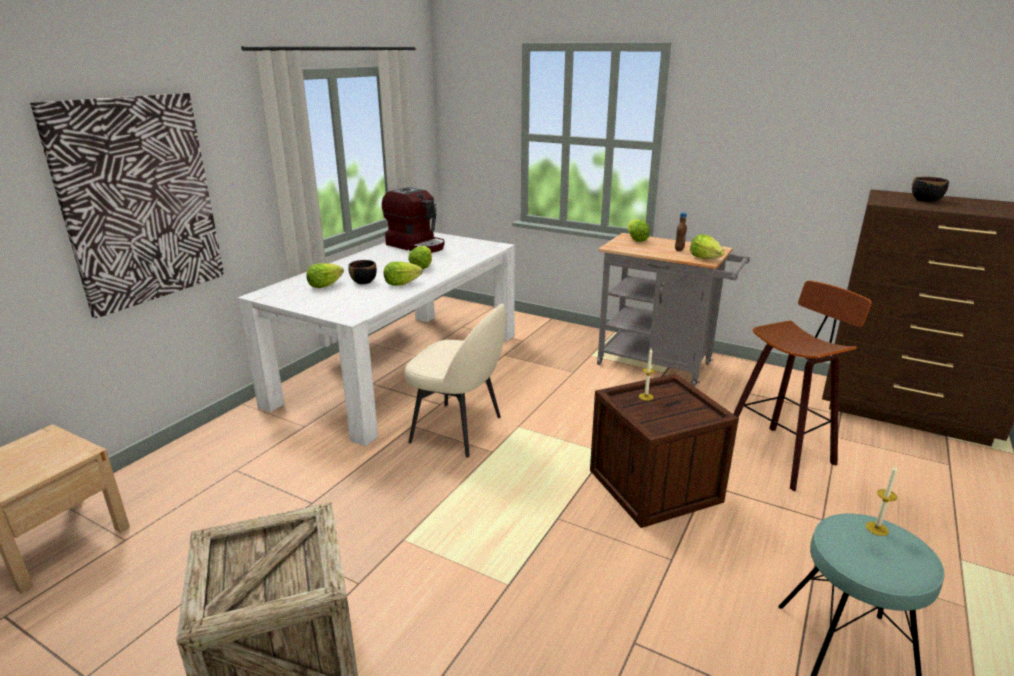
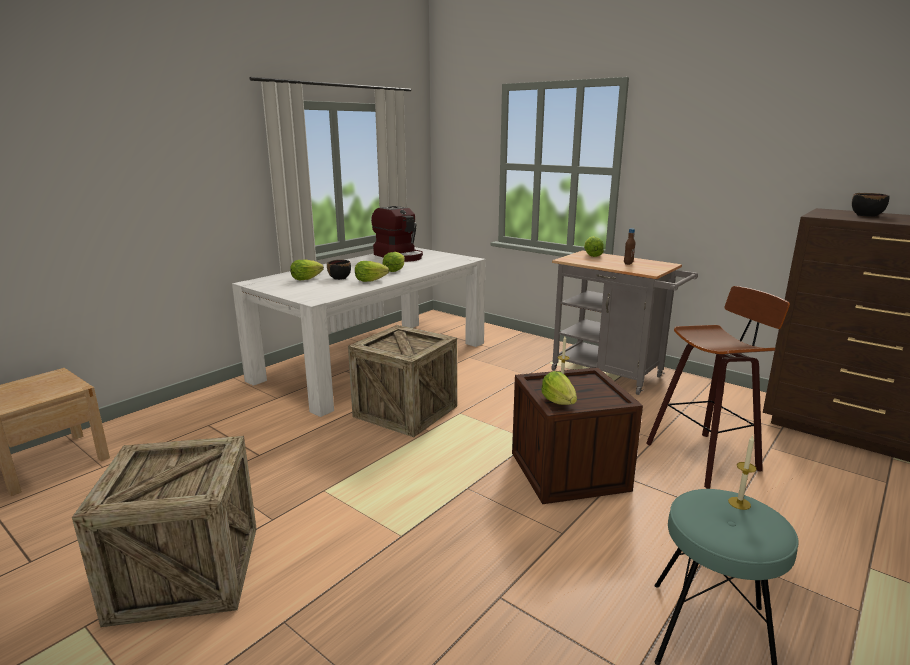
camera: 10 degrees right, 5 degrees down
picture [30,93,224,318] -> none
beige chair [405,303,506,457] -> crate [348,325,457,437]
lettuce [690,234,725,259] -> lettuce moved to [541,371,577,405]

